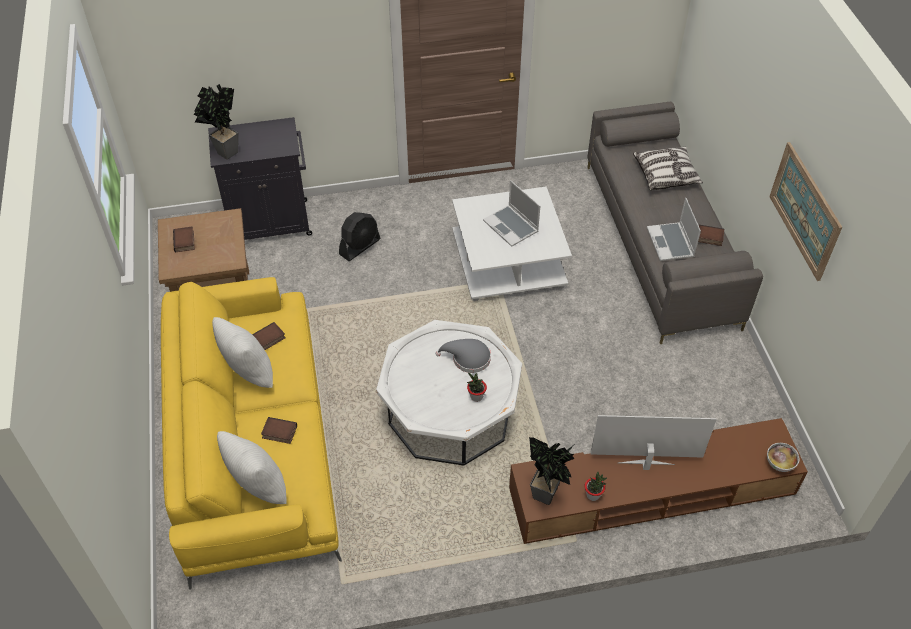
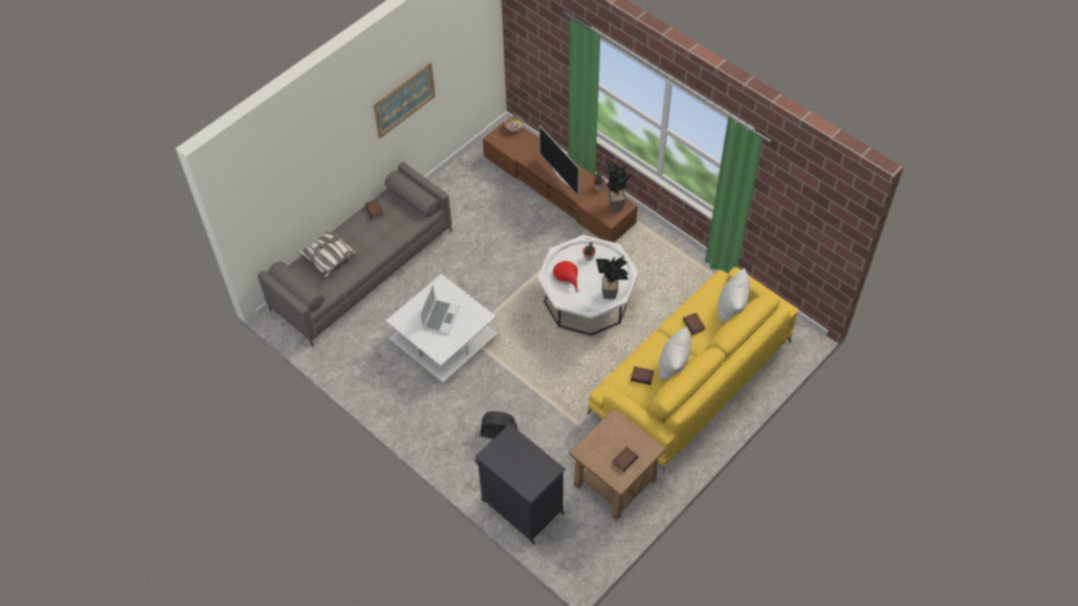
camera: 125 degrees left, 5 degrees up
potted plant [193,84,238,160] -> potted plant moved to [596,255,628,299]
grey hat [435,339,491,373] -> red hat [553,261,579,292]
laptop [647,198,701,261] -> none

